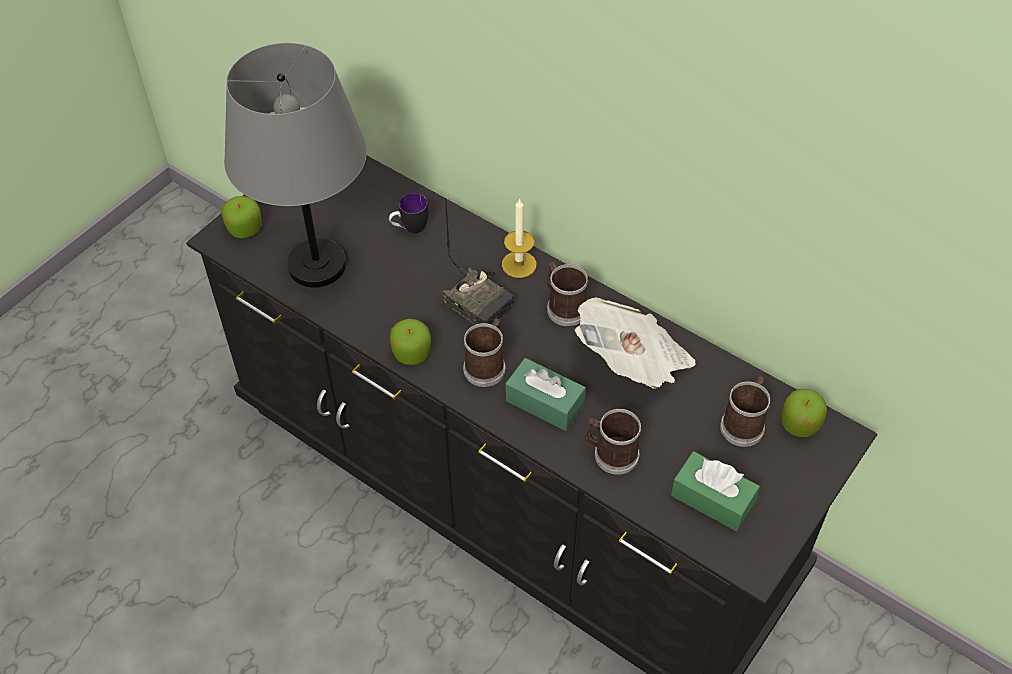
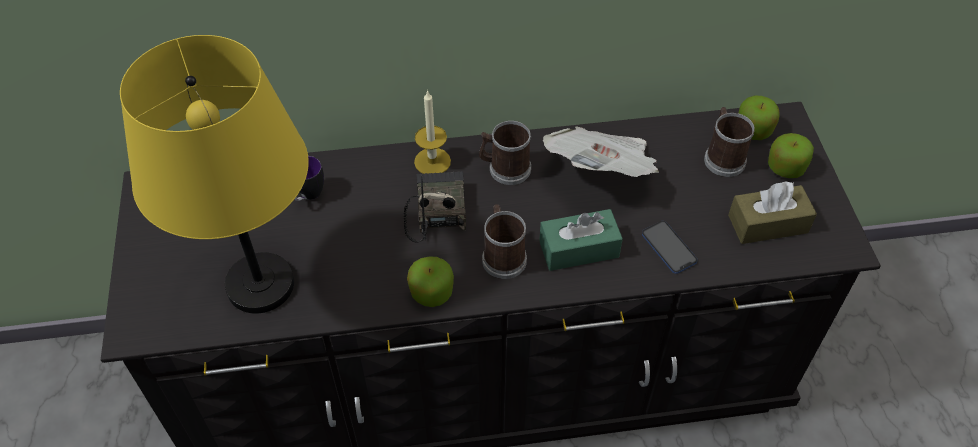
camera: 45 degrees left, 0 degrees up
apple [222,196,262,238] -> apple moved to [768,133,814,178]
grey table lamp [224,43,367,288] -> yellow table lamp [120,35,309,314]
radio [442,198,514,325] -> radio turned 90 degrees counterclockwise [404,171,466,243]
mug [585,409,641,475] -> phone [642,221,697,274]
green tissue box [671,451,760,532] -> brown tissue box [728,181,817,244]

